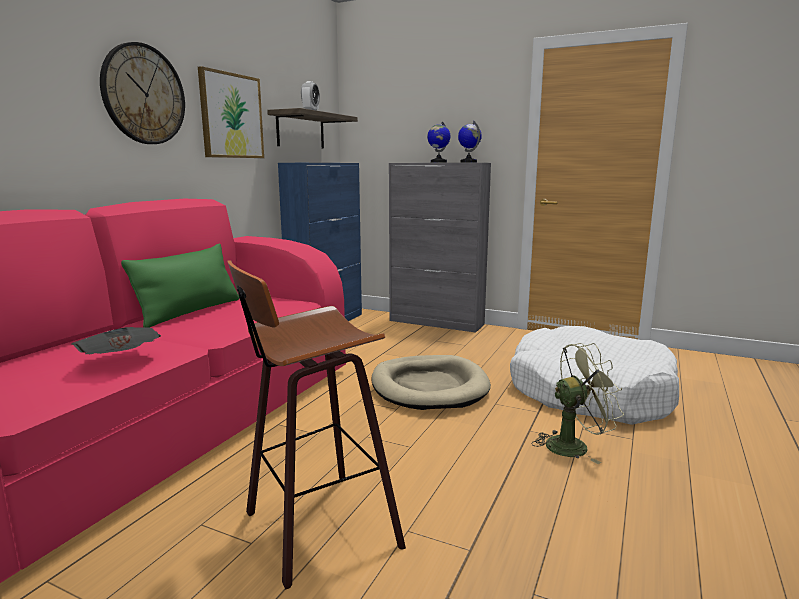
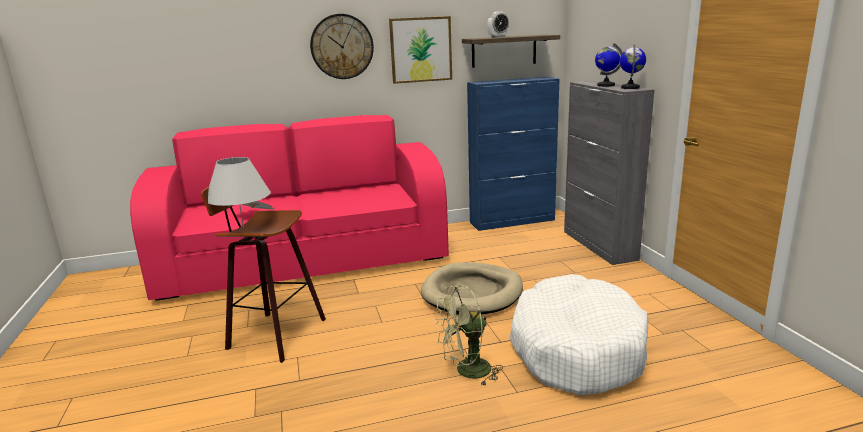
camera: 50 degrees right, 5 degrees up
green pillow [121,244,240,328] -> none
green fan [532,343,624,464] -> green fan turned 120 degrees clockwise [434,285,503,385]
none -> white table lamp [208,157,271,228]

